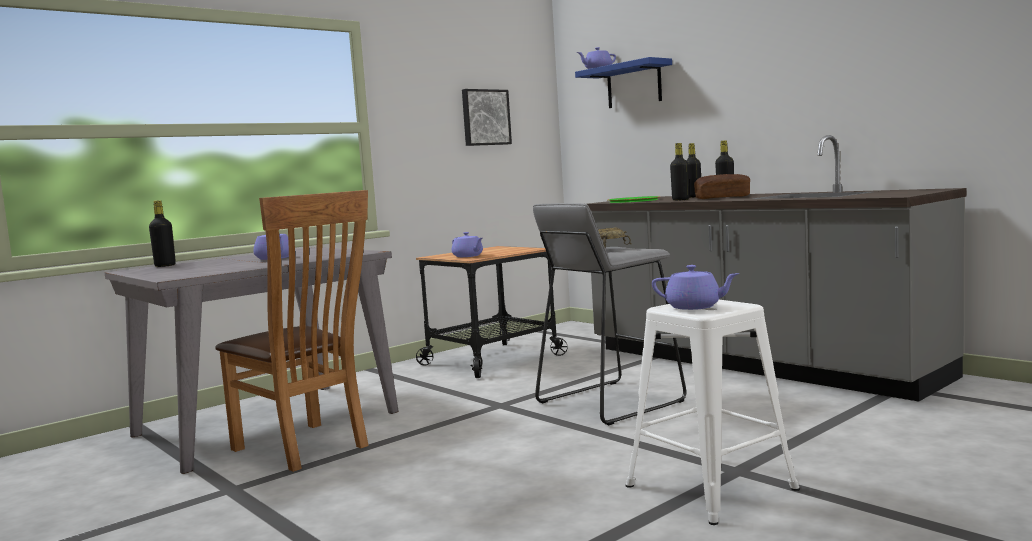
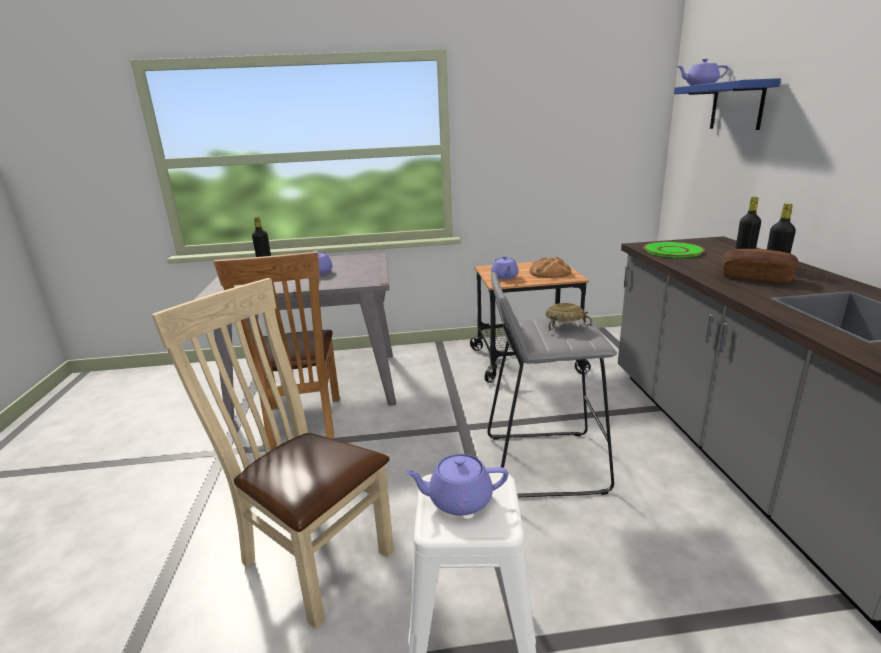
camera: 35 degrees right, 15 degrees up
picture [462,89,512,146] -> none
purple teapot [652,265,740,310] -> purple teapot turned 120 degrees clockwise [404,454,508,516]
black bottle [670,143,689,201] -> none
none -> beige chair [151,278,394,629]
none -> bread [530,257,571,278]

